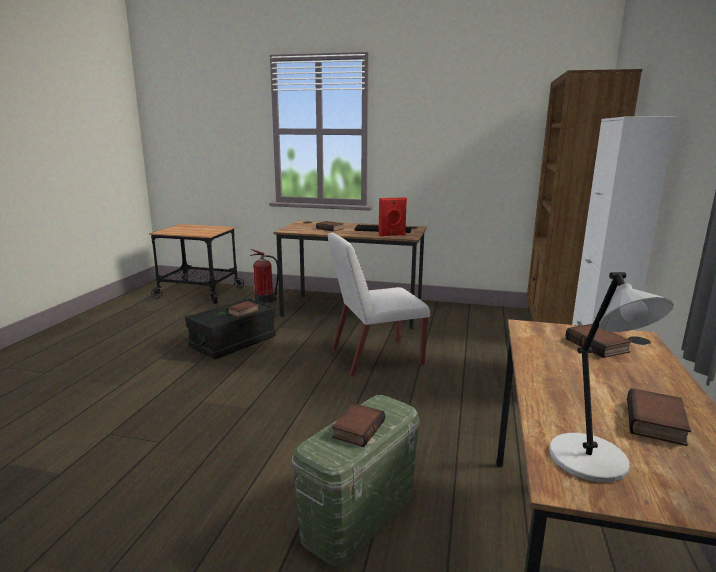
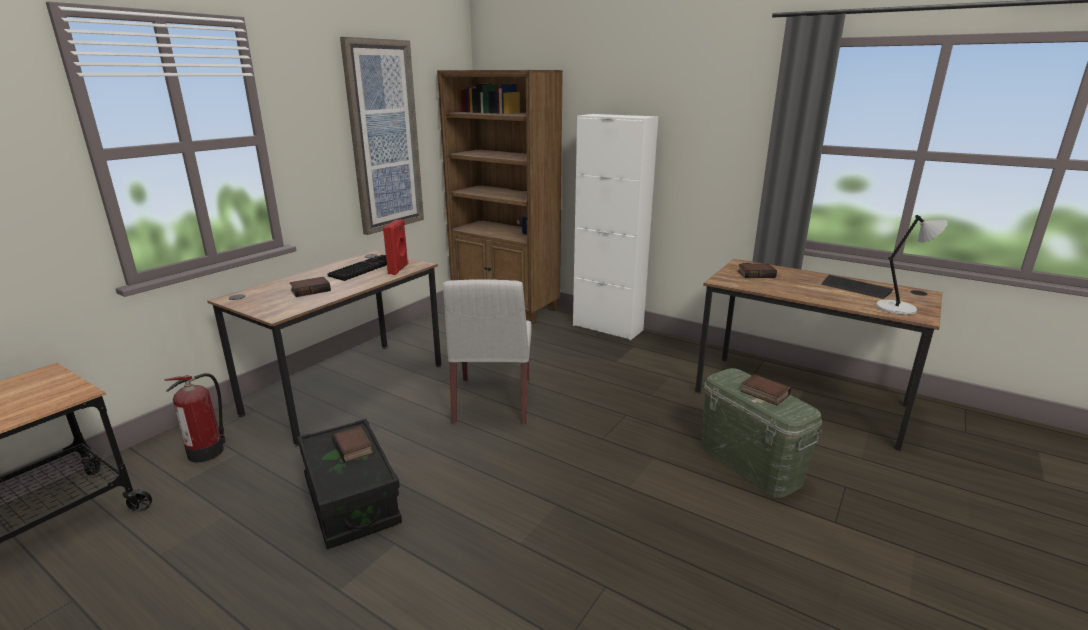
camera: 70 degrees left, 5 degrees up
book [627,388,691,446] -> keyboard [822,275,893,299]
none -> picture [340,37,424,235]

